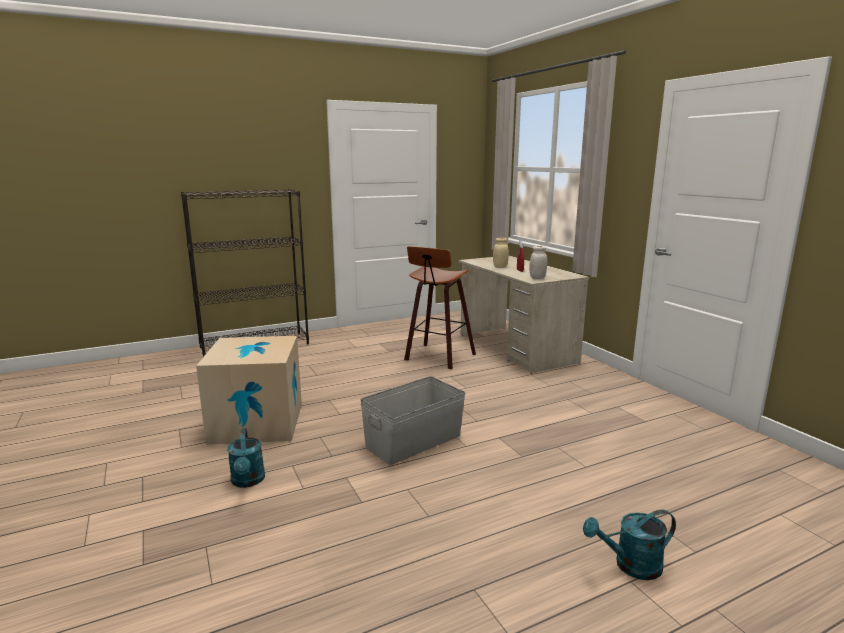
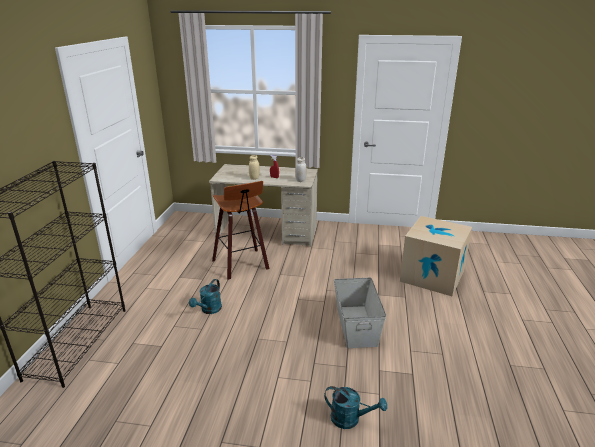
camera: 55 degrees left, 10 degrees up
cardboard box [196,336,302,445] -> cardboard box moved to [400,216,472,296]
turquoise watering can [583,510,676,580] -> turquoise watering can moved to [189,279,222,314]

